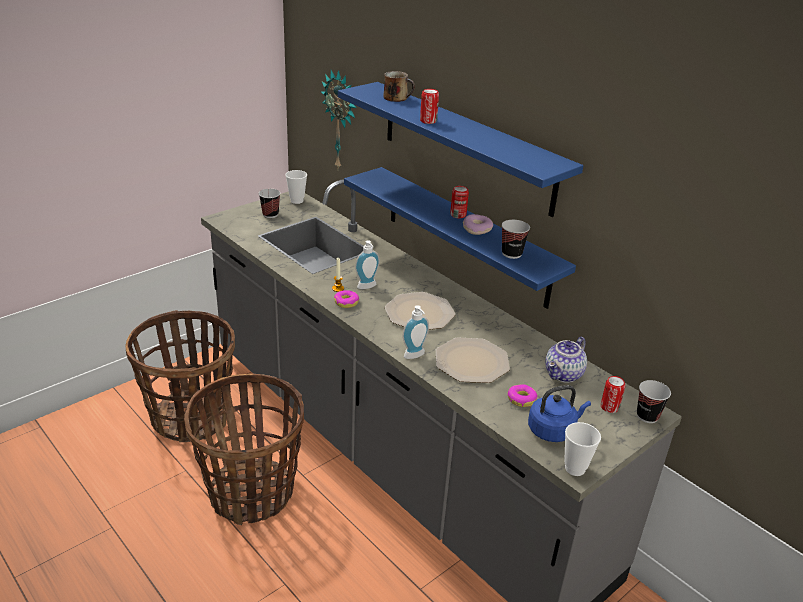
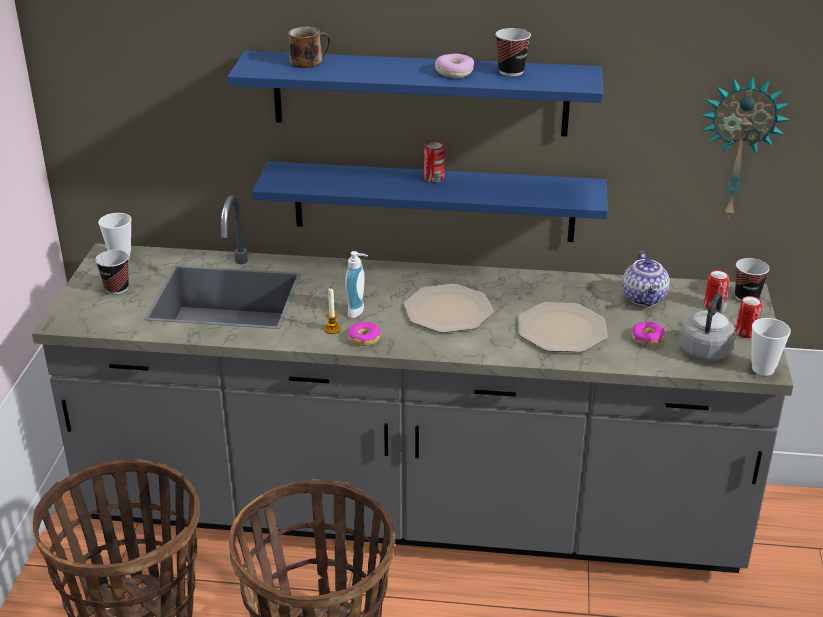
camera: 40 degrees left, 0 degrees up
wall clock [321,70,356,169] -> wall clock moved to [700,75,791,220]
soap dispenser [402,305,429,359] -> none
can [420,89,439,124] -> can moved to [735,296,762,338]
donut [463,214,493,235] -> donut moved to [435,54,474,78]
cup [502,220,530,259] -> cup moved to [495,28,531,76]
blue kettle [528,385,591,442] -> grey kettle [680,292,735,360]

